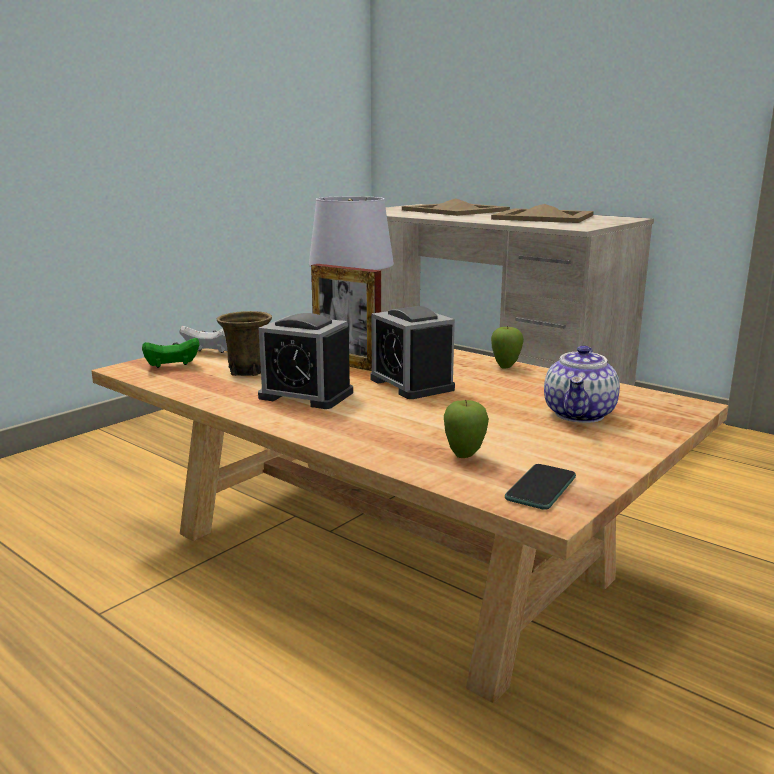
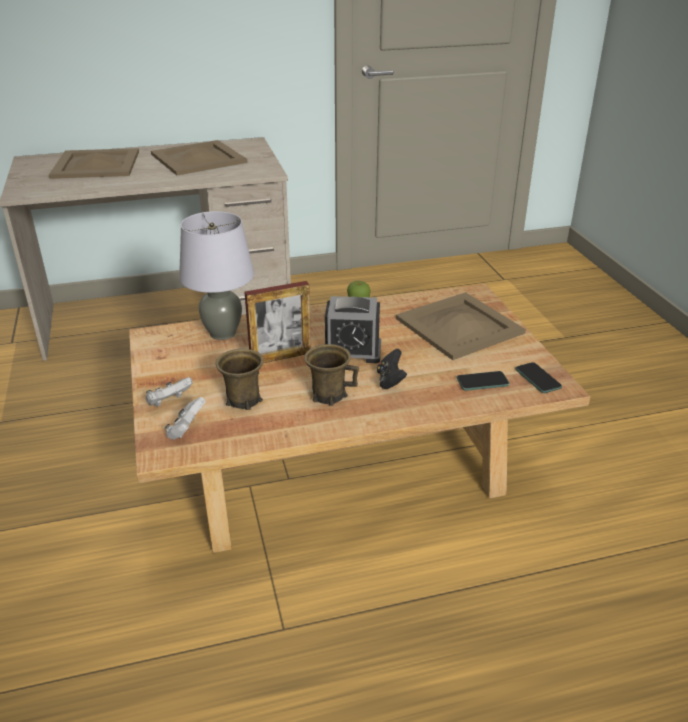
camera: 55 degrees left, 15 degrees up
green game controller [142,338,200,368] -> white game controller [165,397,206,440]
alarm clock [258,313,353,409] -> brown mug [304,344,359,406]
apple [444,400,489,458] -> phone [456,371,510,391]
teapot [544,345,620,423] -> beige tray [396,292,526,360]
none -> black game controller [377,349,407,389]

